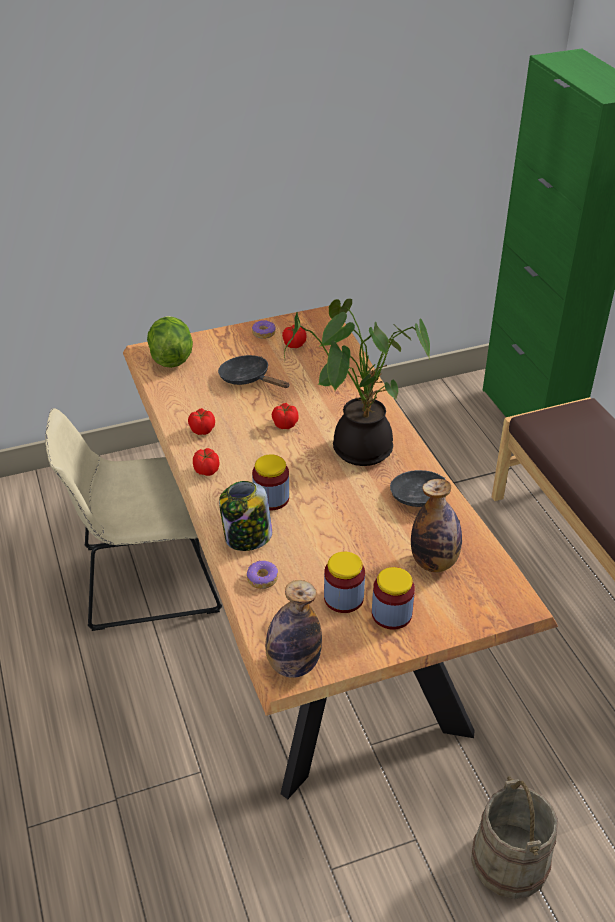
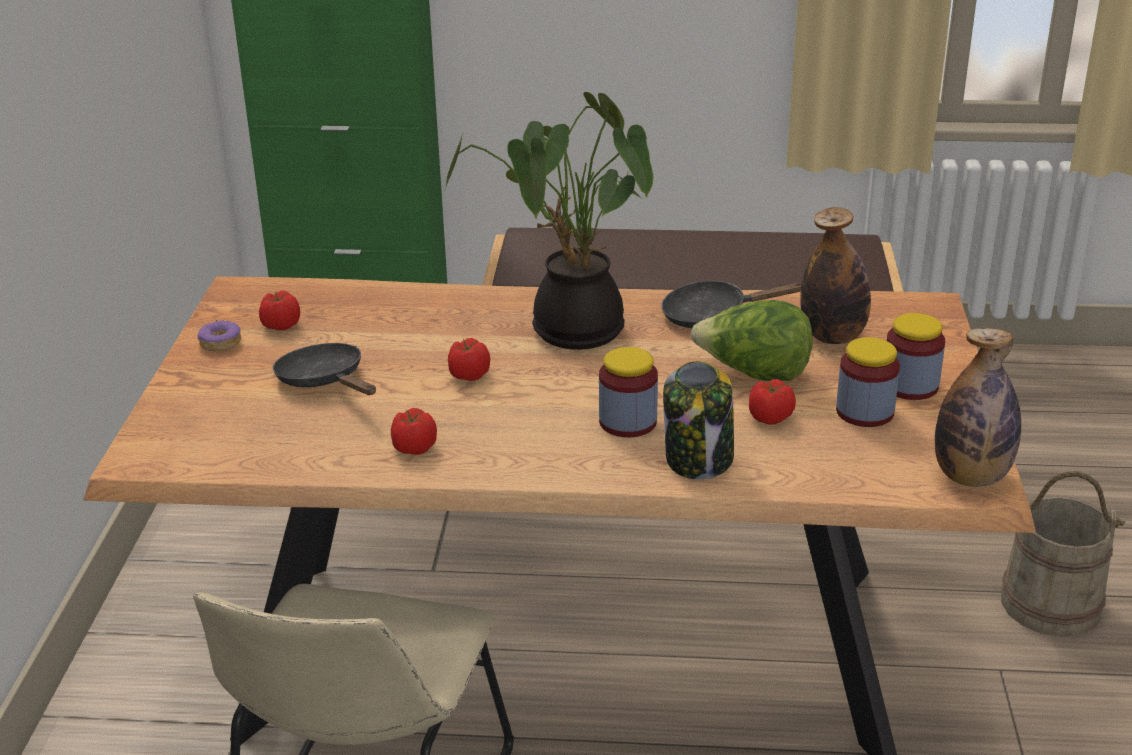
camera: 65 degrees left, 10 degrees down
lettuce [147,316,193,368] -> lettuce moved to [691,300,812,381]
tomato [193,448,219,476] -> tomato moved to [749,379,796,425]
black frying pan [218,355,289,388] -> black frying pan turned 75 degrees clockwise [273,343,376,395]
donut [247,560,278,589] -> none

